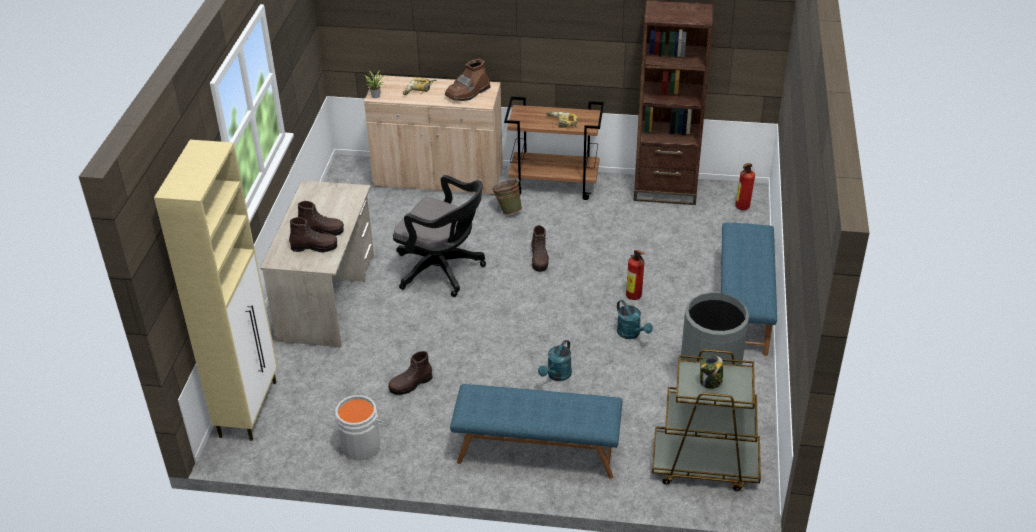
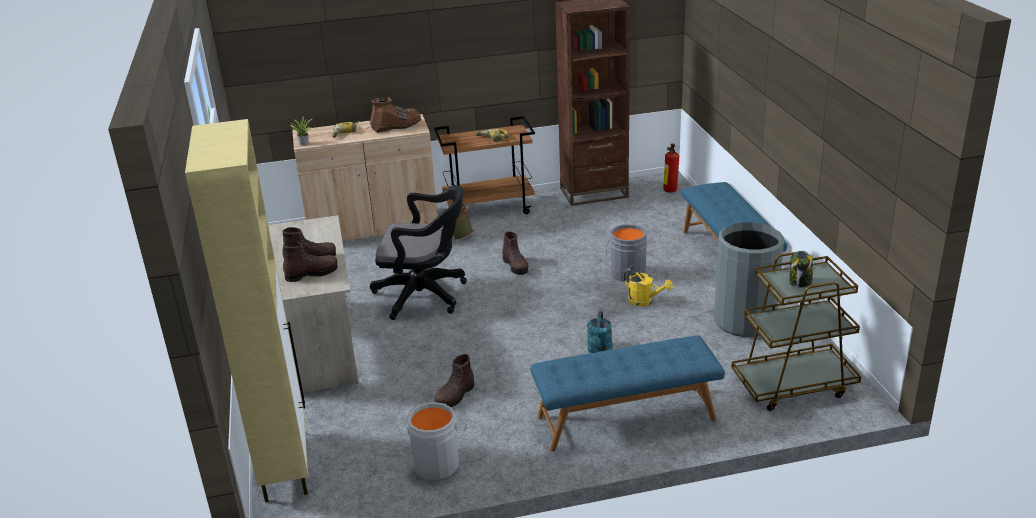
camera: 20 degrees left, 10 degrees down
brown boot [445,59,490,101] -> brown boot turned 135 degrees counterclockwise [370,97,421,133]
turquoise watering can [617,300,653,339] -> yellow watering can [623,269,673,307]
fire extinguisher [626,250,645,300] -> grey bucket [606,224,647,282]

